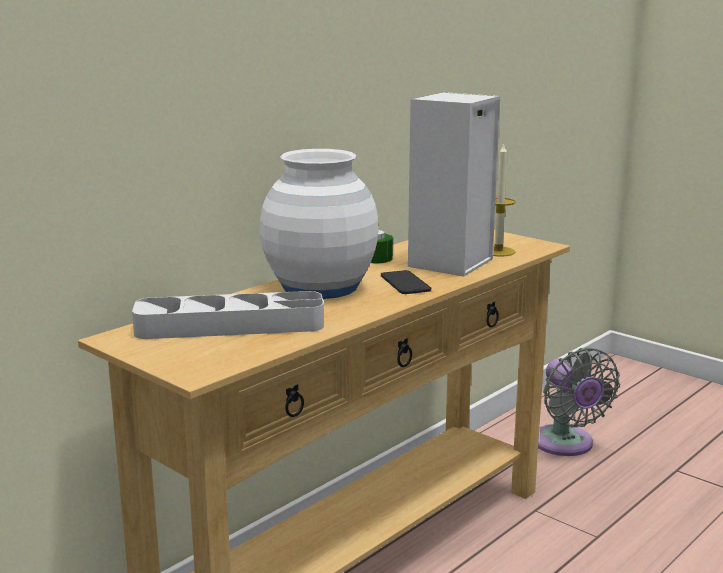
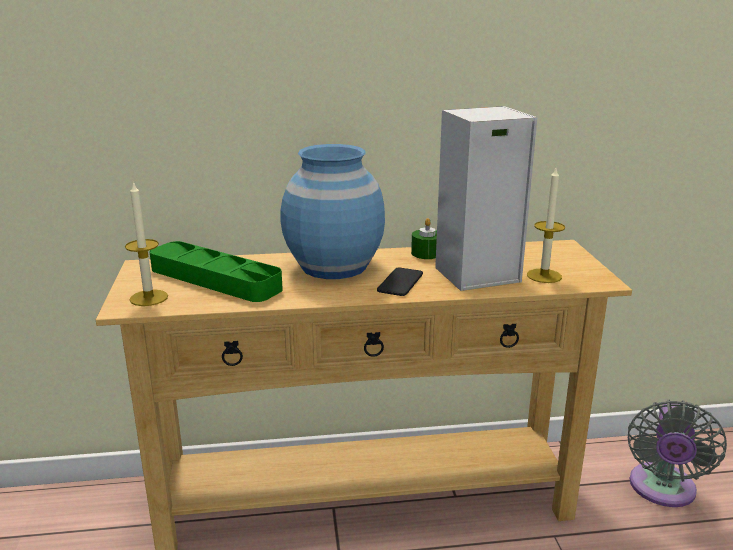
camera: 40 degrees right, 5 degrees up
grey tray [132,291,324,339] -> green tray [149,241,283,302]
white vase [260,149,379,299] -> blue vase [281,144,385,279]
none -> candle [125,181,168,306]

